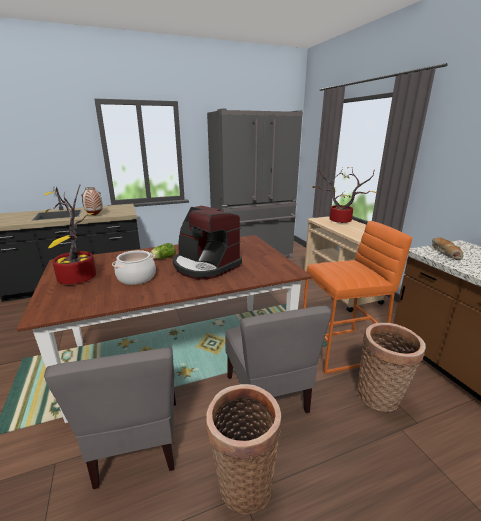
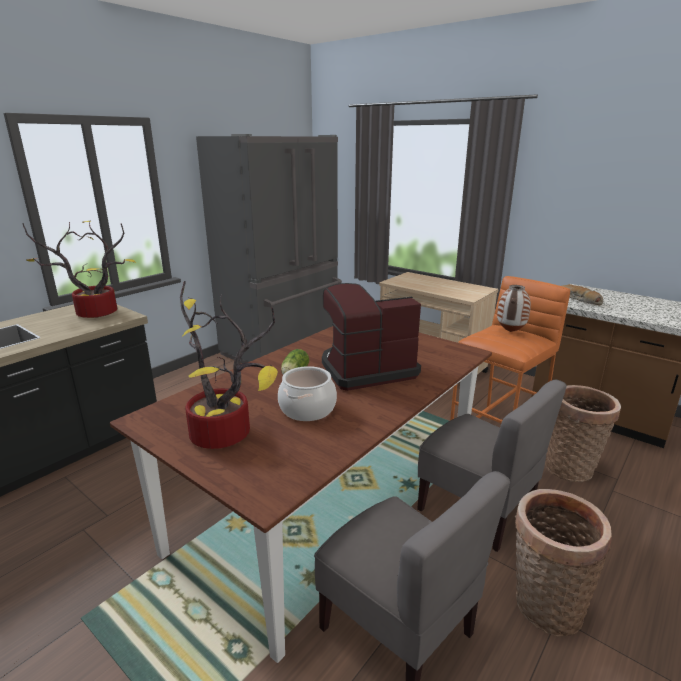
camera: 30 degrees left, 0 degrees up
vase [81,187,103,216] -> vase moved to [497,285,531,332]
coffee machine [173,206,242,280] -> coffee machine turned 150 degrees clockwise [322,283,421,391]
potted plant [313,166,376,223] -> potted plant moved to [22,221,136,318]

